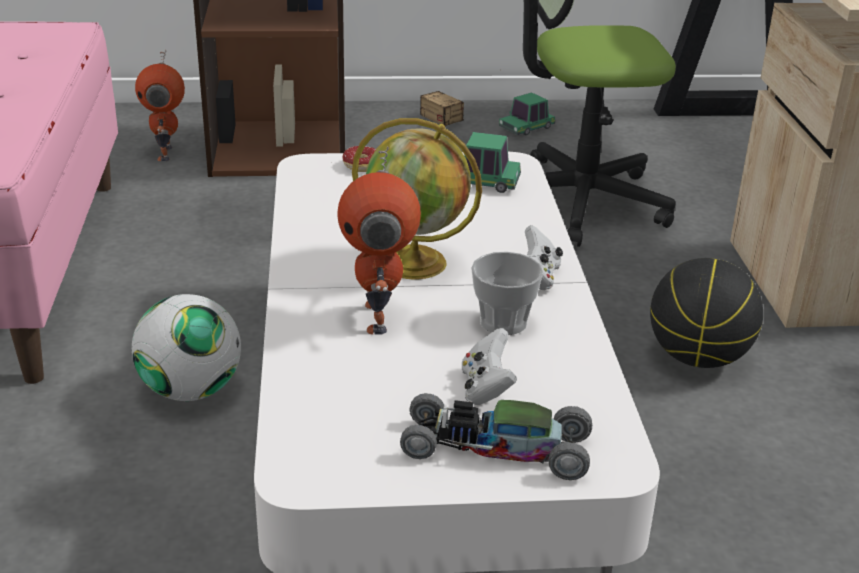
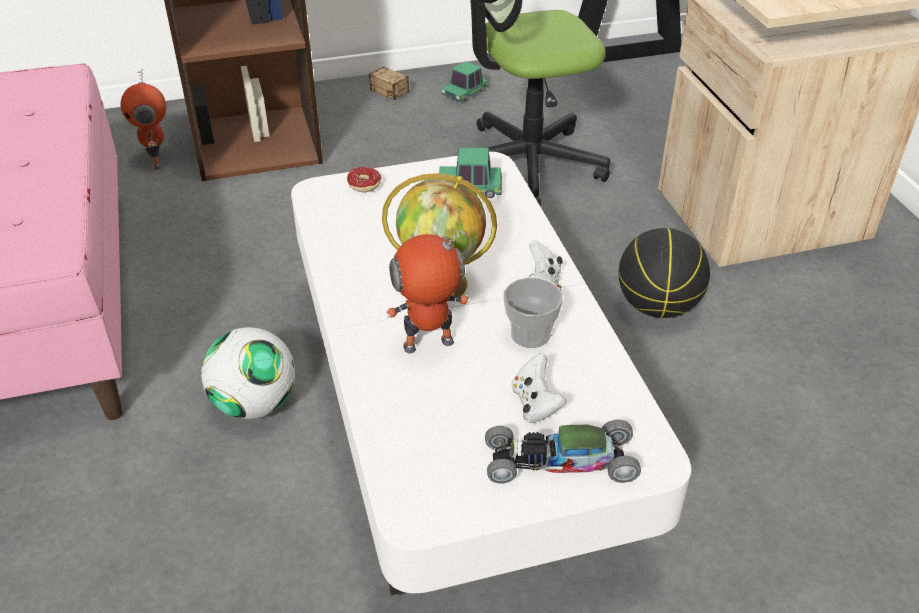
camera: 10 degrees left, 10 degrees up
toy robot [337,146,421,335] -> toy robot turned 90 degrees clockwise [386,230,470,353]

